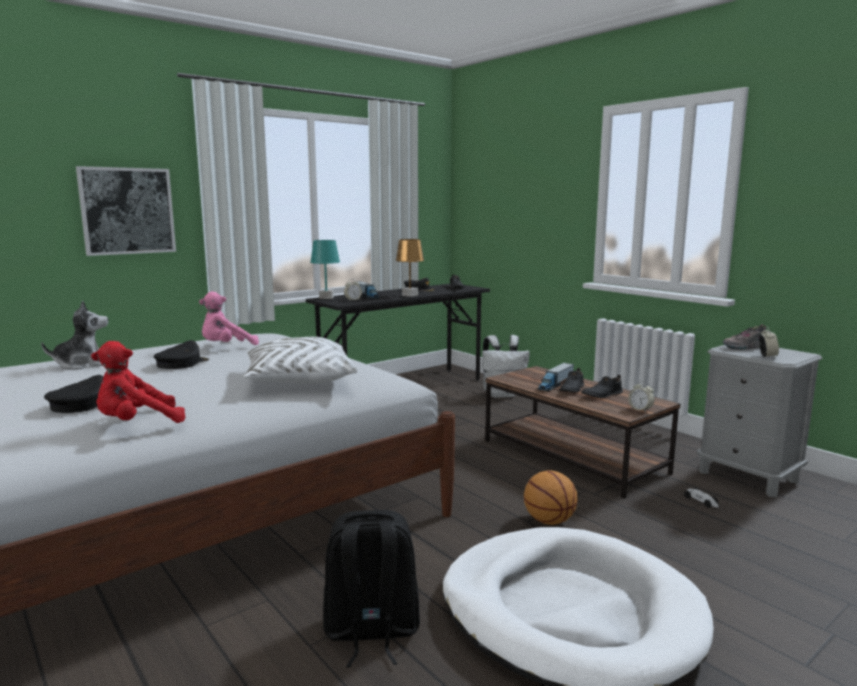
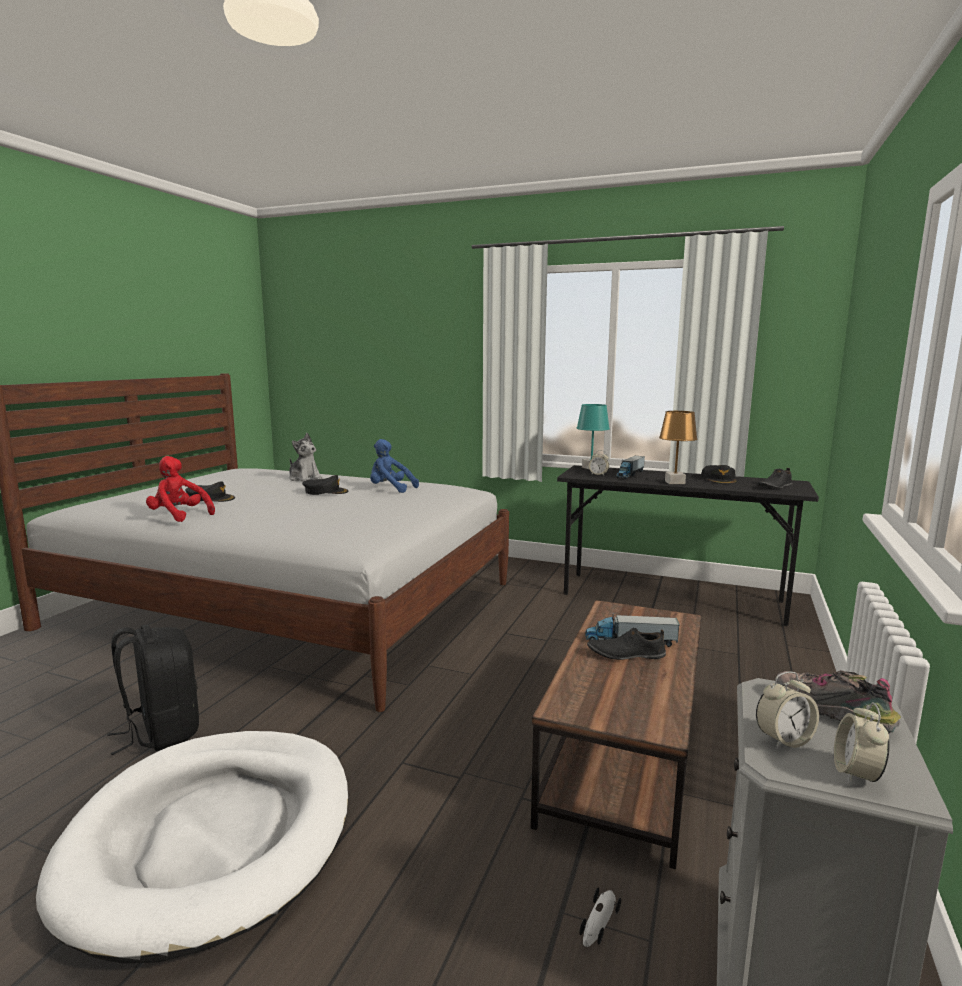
camera: 60 degrees right, 0 degrees up
picture [76,166,176,256] -> none
pink plush toy [199,291,259,345] -> blue plush toy [370,439,419,493]
white pillow [243,337,358,384] -> none
white backpack [482,335,530,398] -> none
basketball [524,470,578,525] -> none
black shoe [581,375,623,398] -> none
alarm clock [628,381,655,412] -> alarm clock moved to [834,702,890,784]

